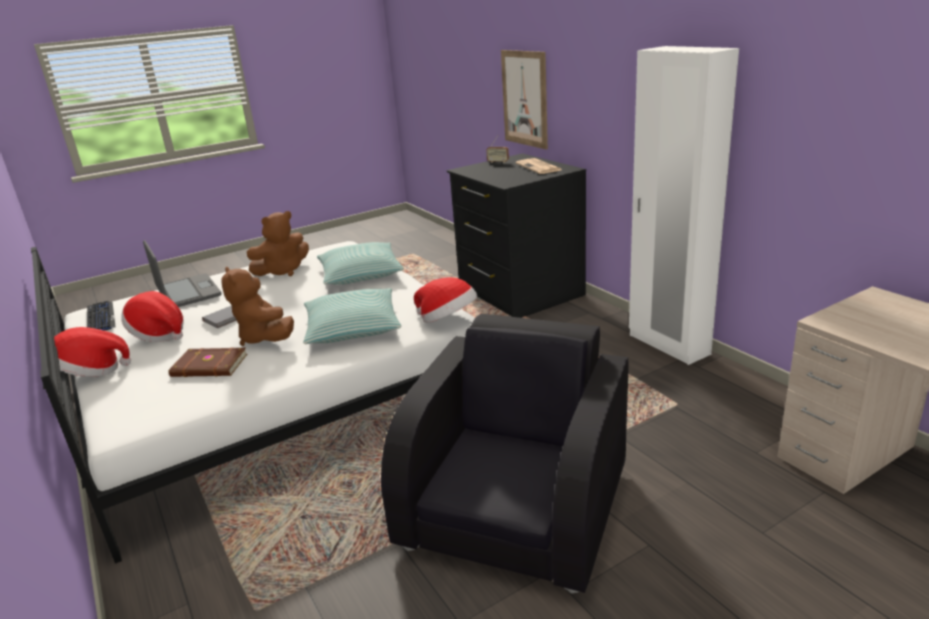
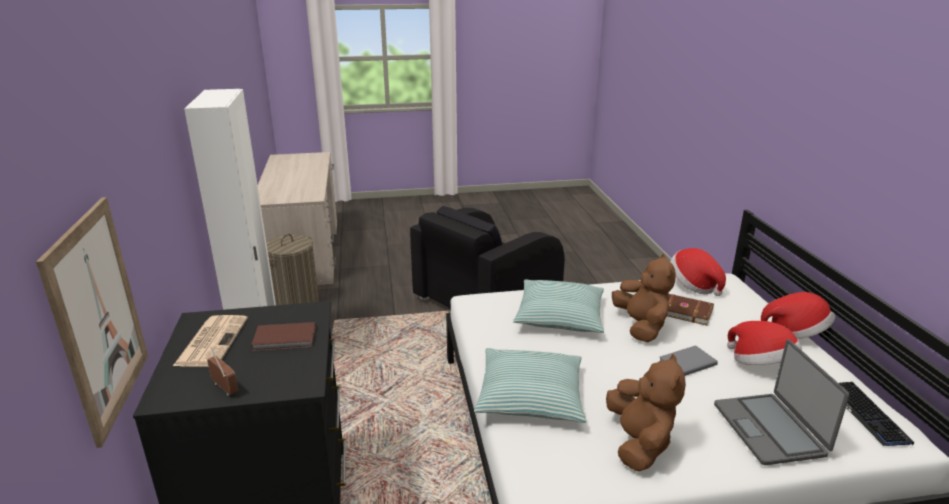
camera: 160 degrees left, 0 degrees up
brown plush toy [247,211,309,276] -> brown plush toy turned 105 degrees clockwise [606,354,686,472]
hat [414,277,477,323] -> hat moved to [670,248,726,296]
none -> brown book [251,322,316,351]
none -> laundry basket [266,234,319,305]

